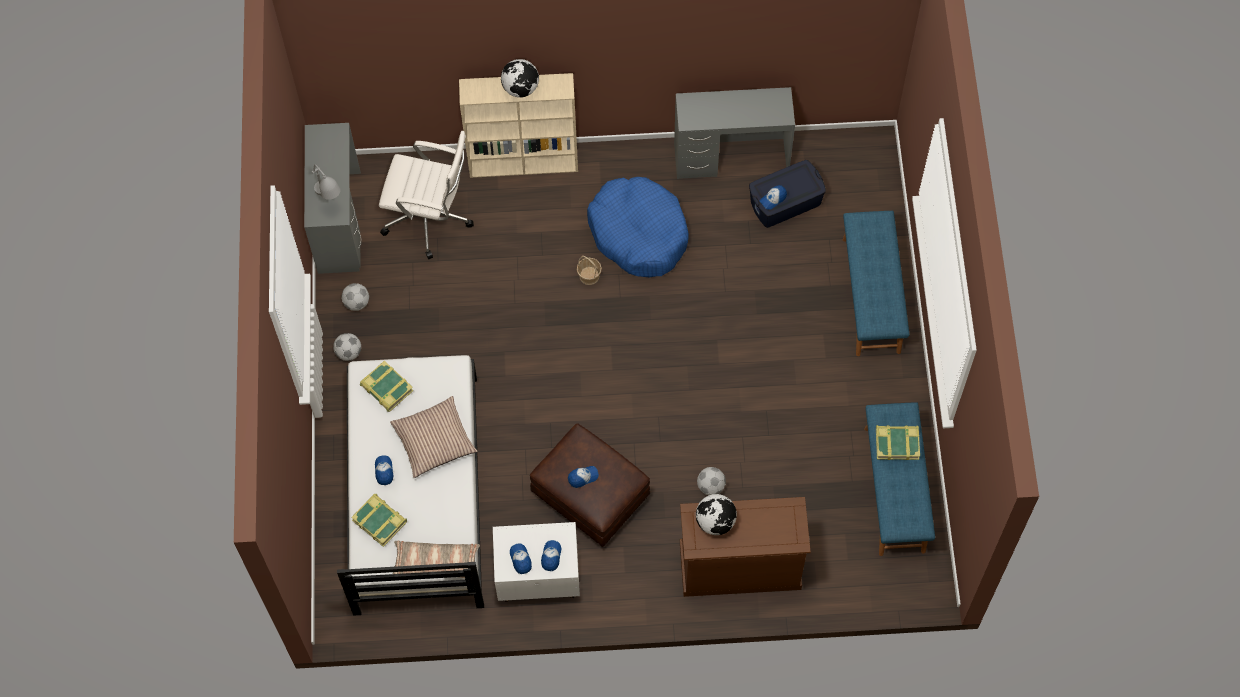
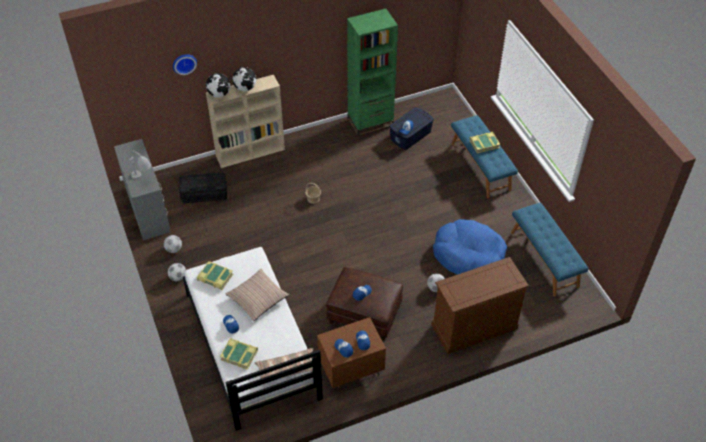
camera: 20 degrees left, 15 degrees down
white office chair [379,131,474,259] -> black storage box [179,173,227,203]
white nightstand [493,522,580,602] -> brown nightstand [317,317,386,391]
blue dog bed [587,177,689,277] -> blue dog bed moved to [433,219,507,275]
grey desk [674,87,795,179] -> green bookcase [347,8,398,136]
globe [696,494,737,535] -> globe moved to [206,73,230,98]
book [876,425,920,460] -> book moved to [469,132,500,154]
none -> wall clock [173,54,197,75]

